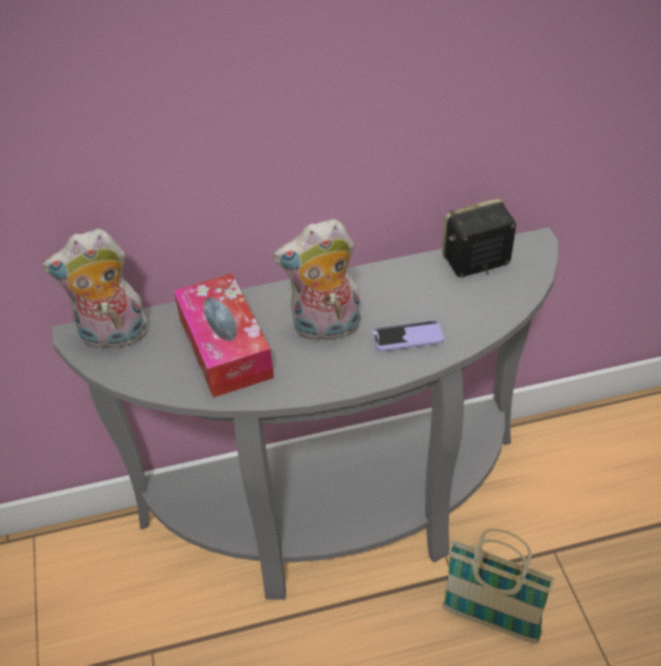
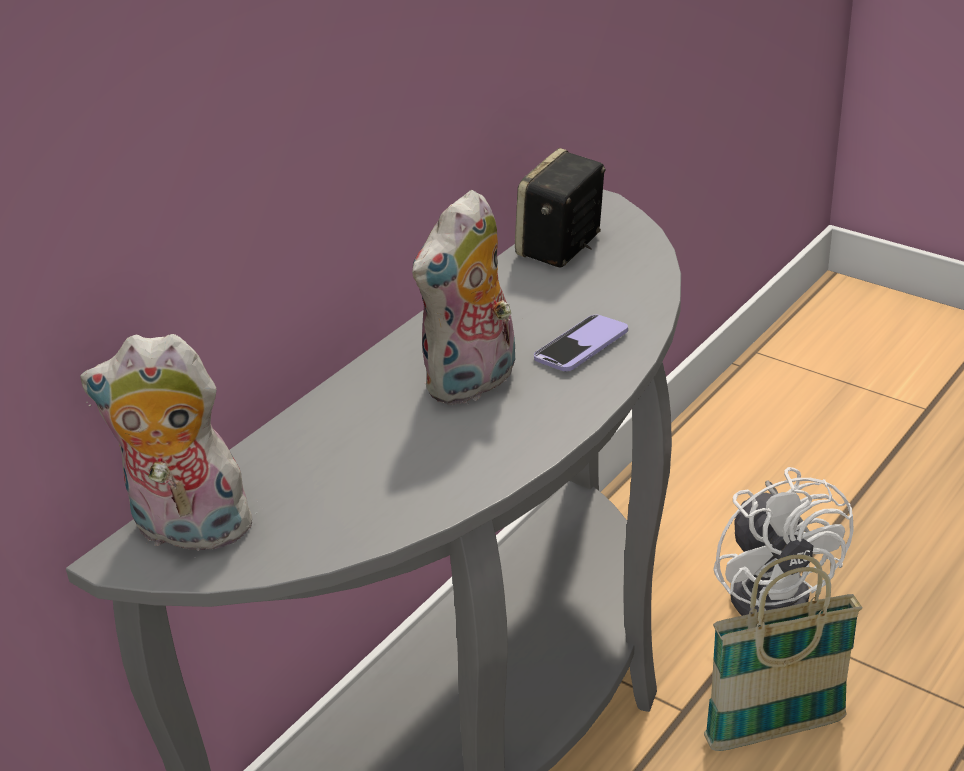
camera: 40 degrees left, 10 degrees down
plush toy [42,229,149,350] -> plush toy turned 60 degrees clockwise [80,334,264,558]
tissue box [174,273,274,398] -> none
none -> white fan [713,467,854,616]

